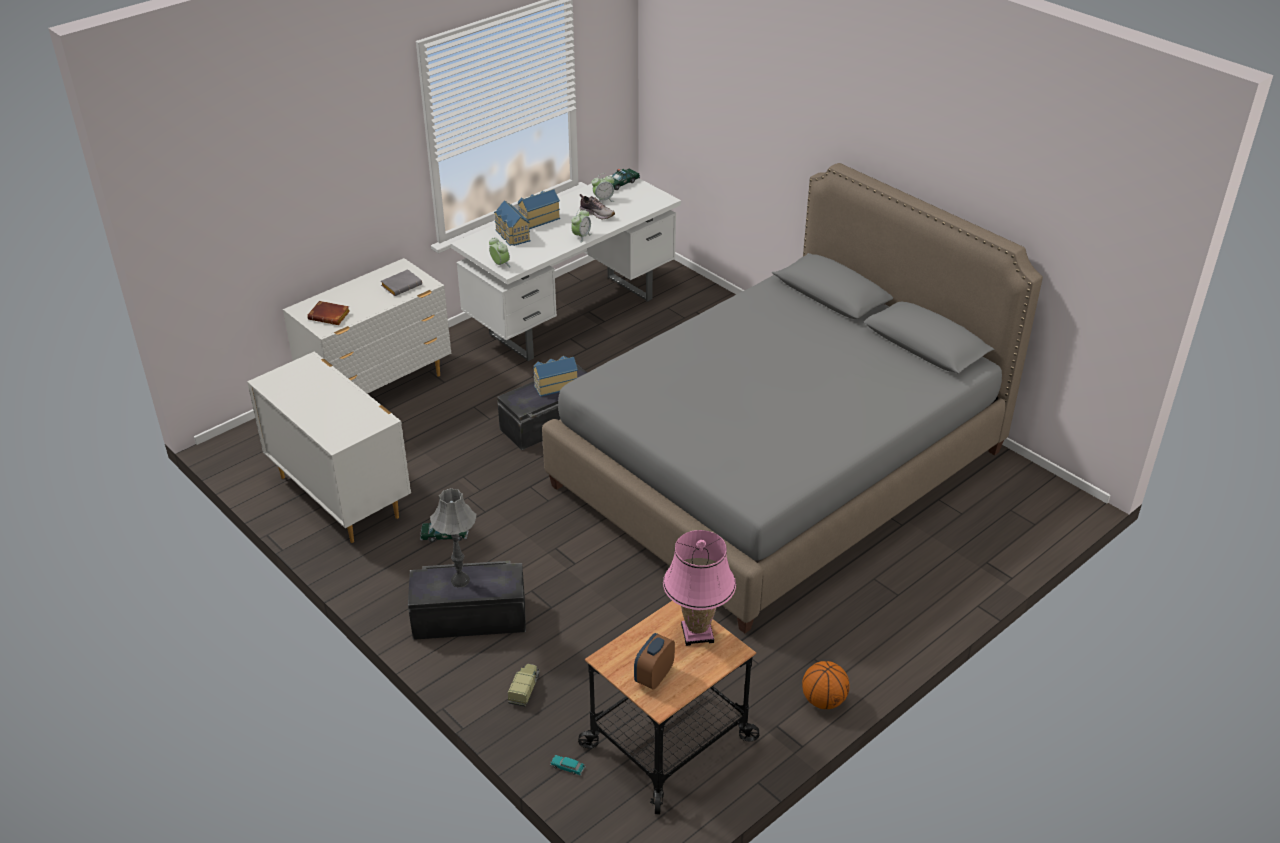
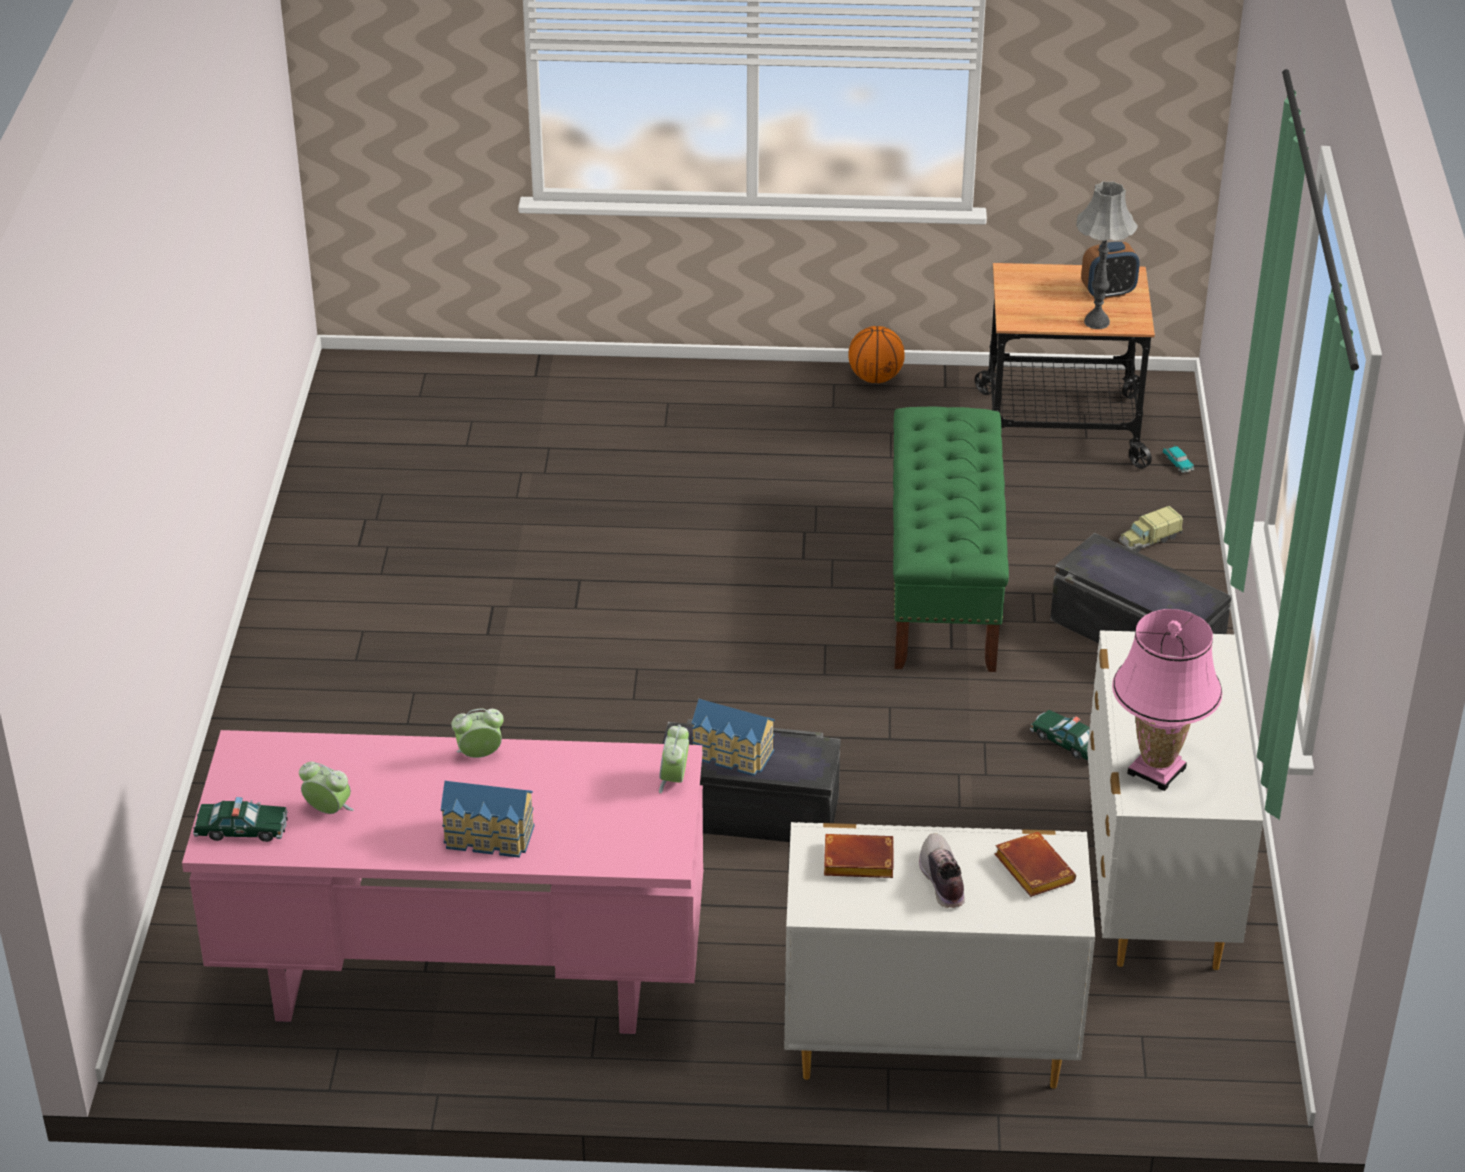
camera: 135 degrees left, 0 degrees up
grey book [381,269,422,296] -> brown book [824,834,894,878]
grey table lamp [430,488,476,588] -> grey table lamp moved to [1076,181,1138,329]
white desk [451,175,681,361] -> pink desk [182,730,703,1035]
toy house [494,200,530,246] -> none
grey bed [542,163,1043,633] -> none
shoe [580,194,615,219] -> shoe moved to [919,833,965,908]
pink table lamp [663,530,736,646] -> pink table lamp moved to [1112,609,1223,791]
none -> green bench [893,406,1009,672]

